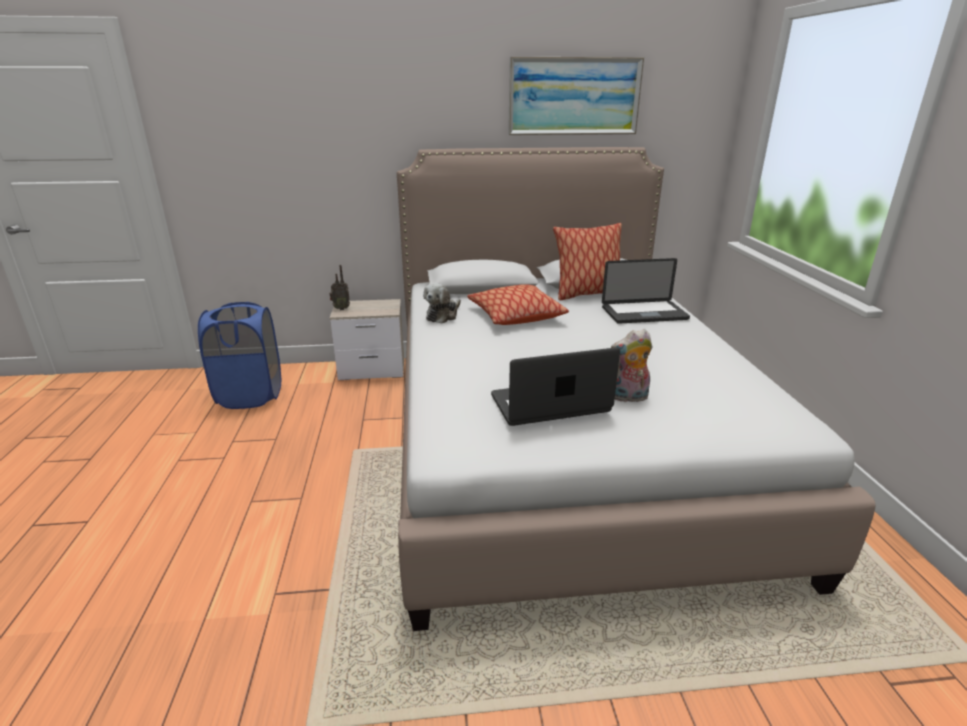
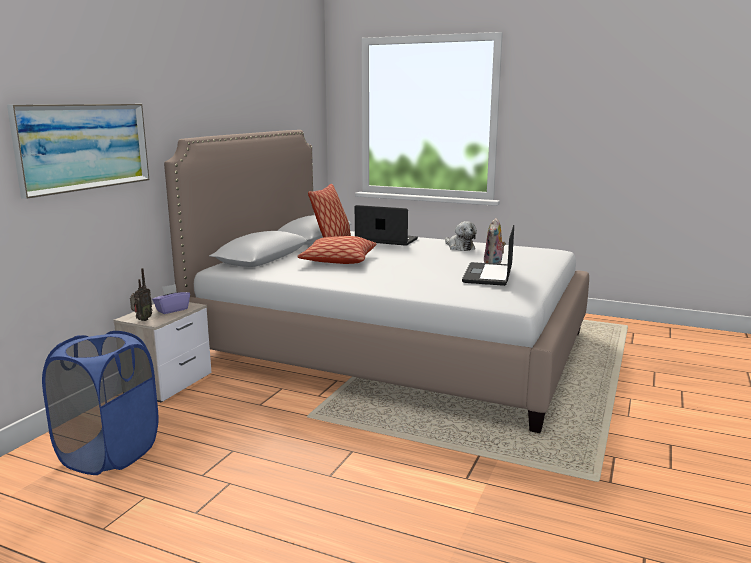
camera: 60 degrees left, 10 degrees down
plush toy [423,283,461,324] -> plush toy moved to [445,221,477,251]
picture [508,57,644,135] -> picture moved to [7,104,149,199]
laptop [602,258,690,324] -> laptop turned 90 degrees counterclockwise [355,205,418,246]
none -> purple tissue box [152,284,190,314]

